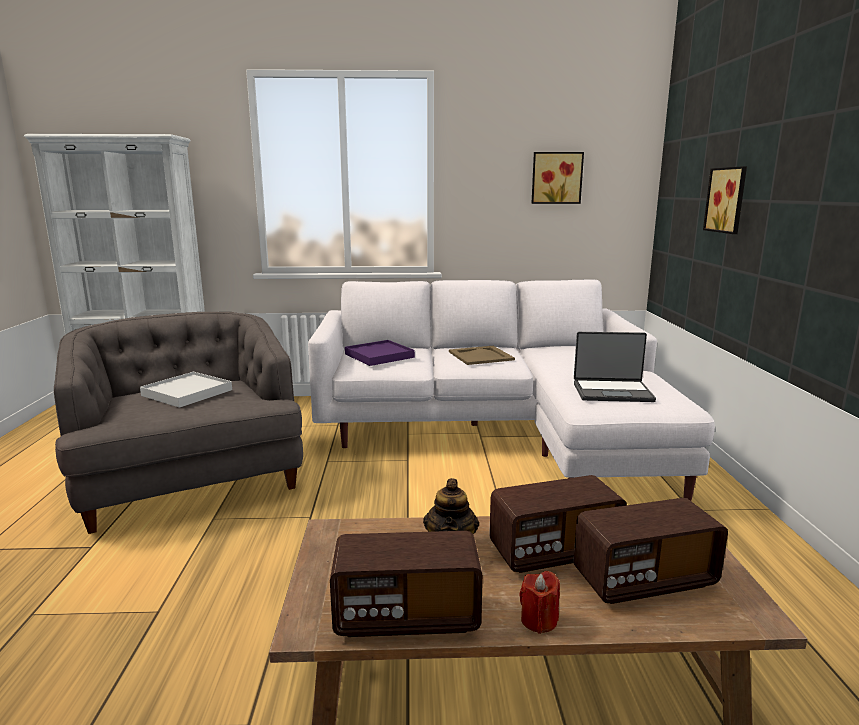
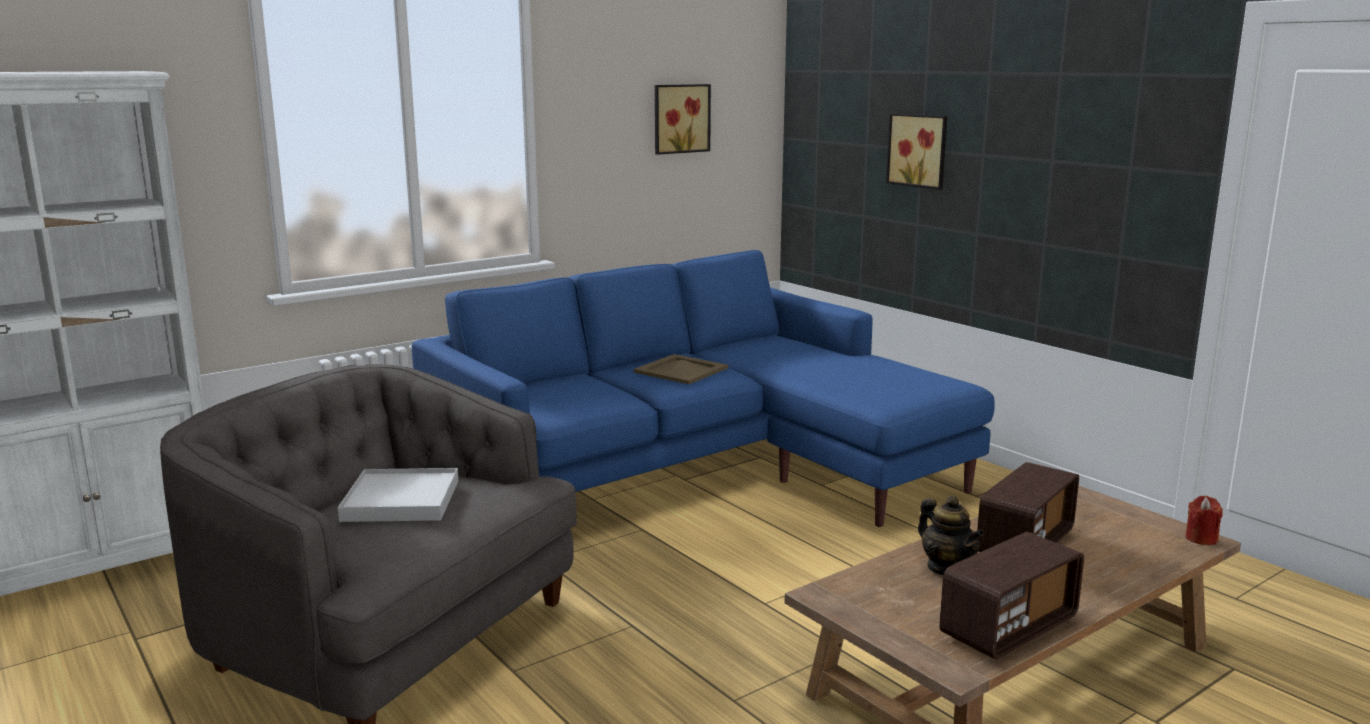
camera: 35 degrees left, 0 degrees up
white sofa [308,279,715,501] -> blue sofa [412,250,995,527]
purple tray [345,340,415,366] -> none
red candle [519,571,560,634] -> red candle moved to [1185,496,1223,545]
radio [573,498,728,604] -> none
laptop [574,332,656,402] -> none

